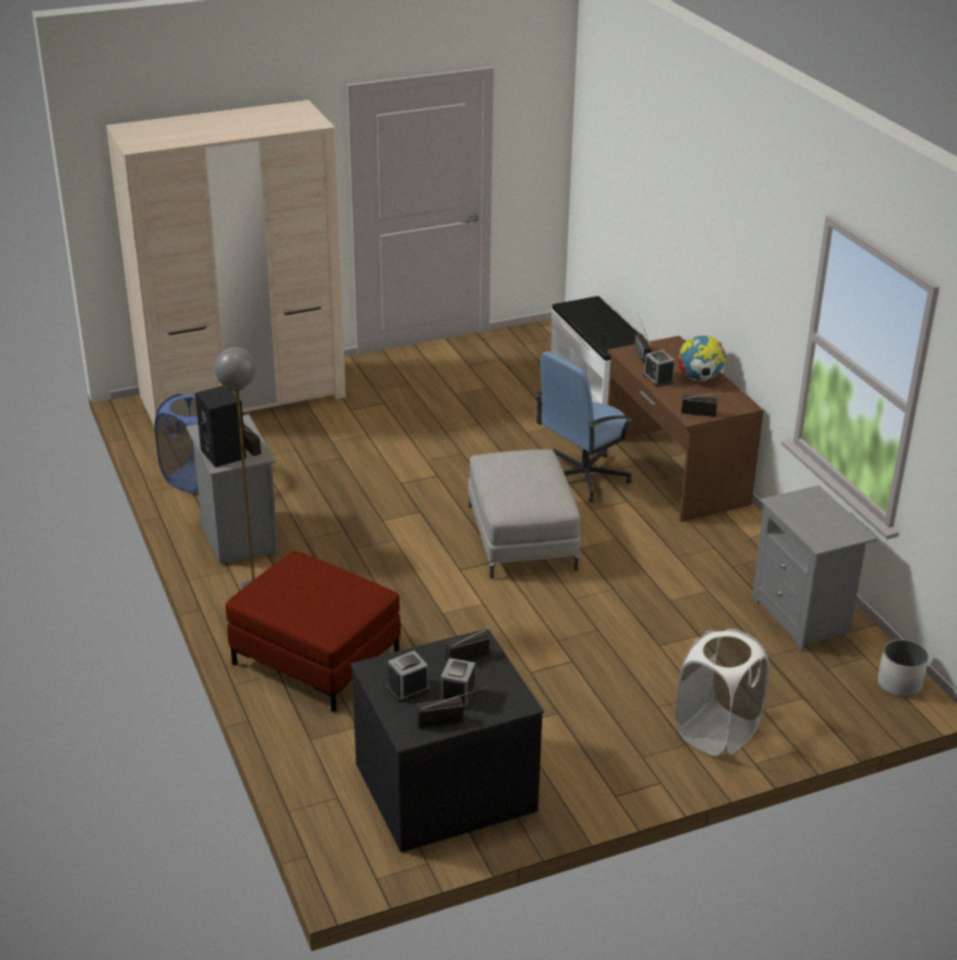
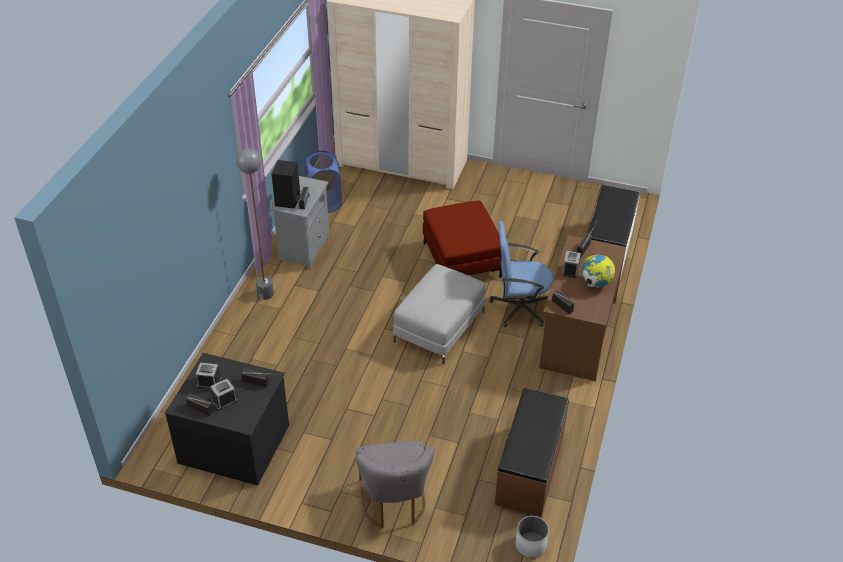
camera: 40 degrees right, 10 degrees up
red ottoman [225,551,401,712] -> red ottoman moved to [423,201,502,278]
white laundry basket [675,629,770,756] -> grey chair [355,440,434,529]
grey nightstand [752,485,877,651] -> brown bench [495,388,569,517]

